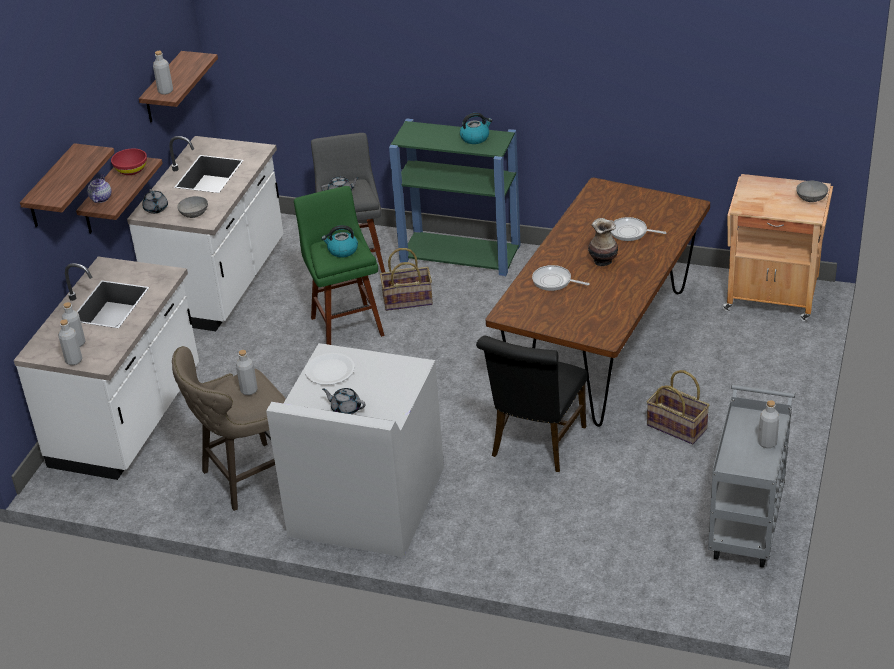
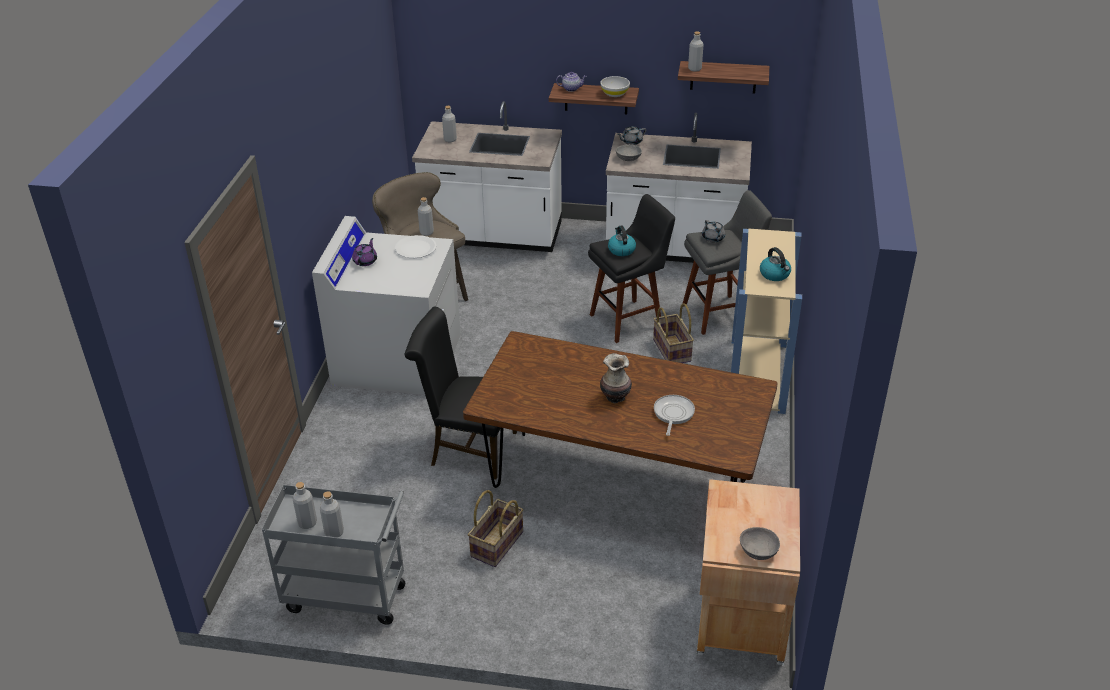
camera: 80 degrees right, 0 degrees up
shelf [20,143,115,227] -> none
grey bottle [58,319,82,365] -> grey bottle moved to [293,482,317,529]
red bowl [111,148,147,175] -> white bowl [600,76,630,97]
green stool [294,186,385,345] -> black stool [588,194,675,343]
grey teapot [322,388,365,414] -> purple teapot [352,238,377,266]
green bookcase [389,118,521,276] -> beige bookcase [731,229,802,414]
frying pan [532,265,590,291] -> none

